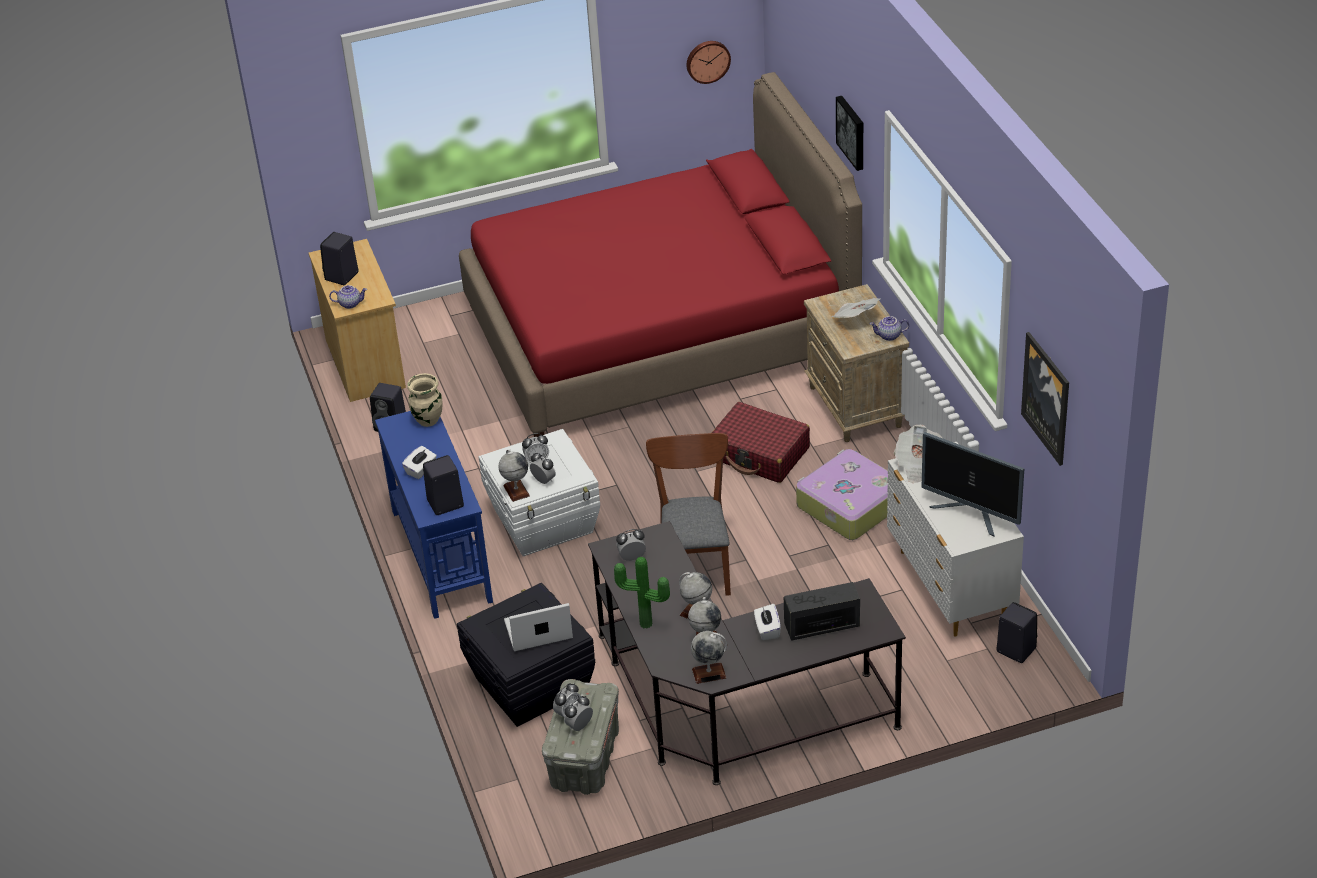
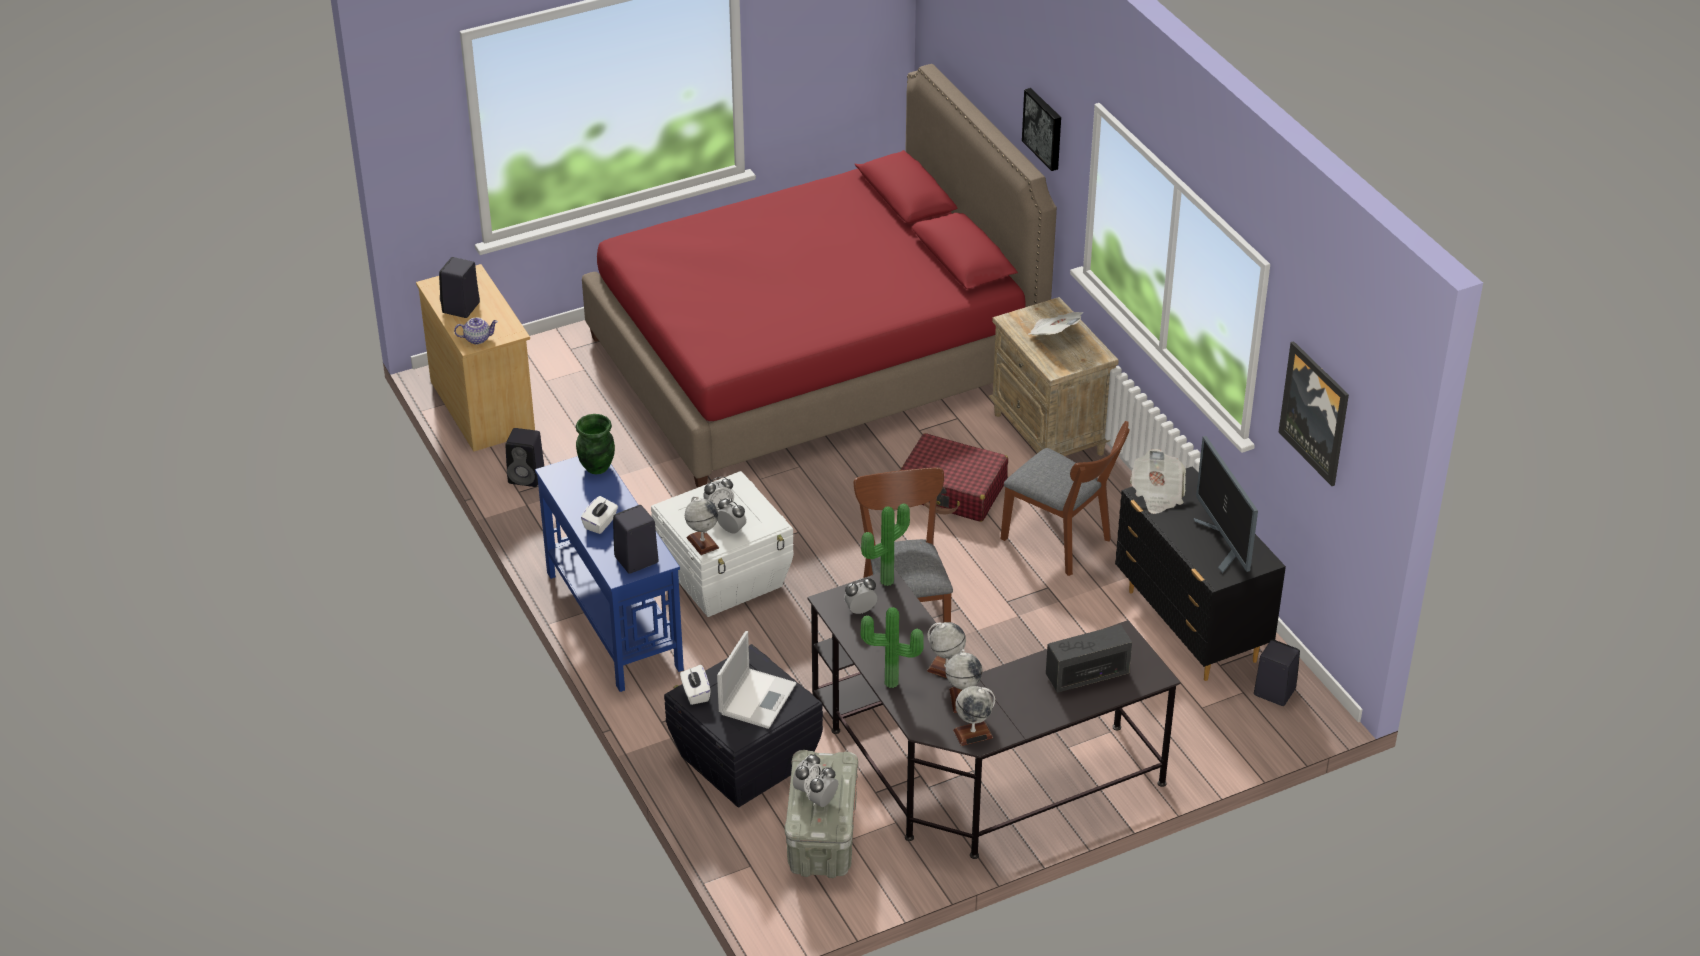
camera: 10 degrees left, 0 degrees up
beige vase [407,373,442,427] -> green vase [576,414,615,474]
laptop [504,603,573,651] -> laptop turned 135 degrees clockwise [717,631,797,729]
wall clock [686,41,731,84] -> none
white tissue box [754,604,781,640] -> white tissue box moved to [680,665,711,705]
suitcase [796,449,888,540] -> brown chair [1000,421,1130,576]
teapot [870,316,909,341] -> none
white dresser [887,442,1024,636] -> black dresser [1115,466,1286,681]
monitor [921,432,1024,537] -> monitor turned 45 degrees clockwise [1194,436,1258,573]
none -> potted plant [861,503,910,586]

